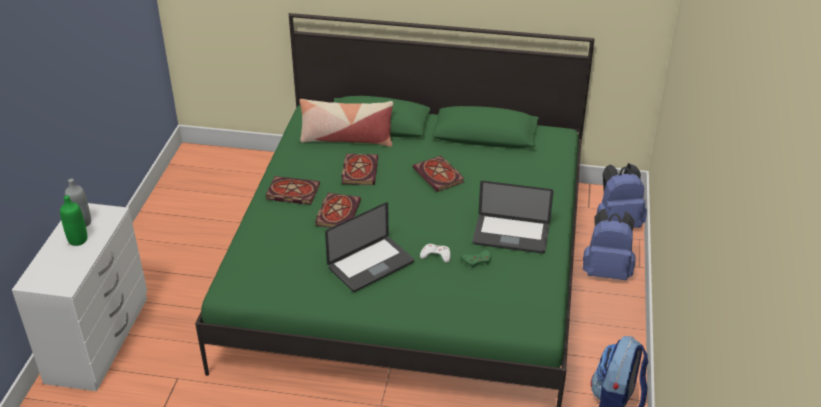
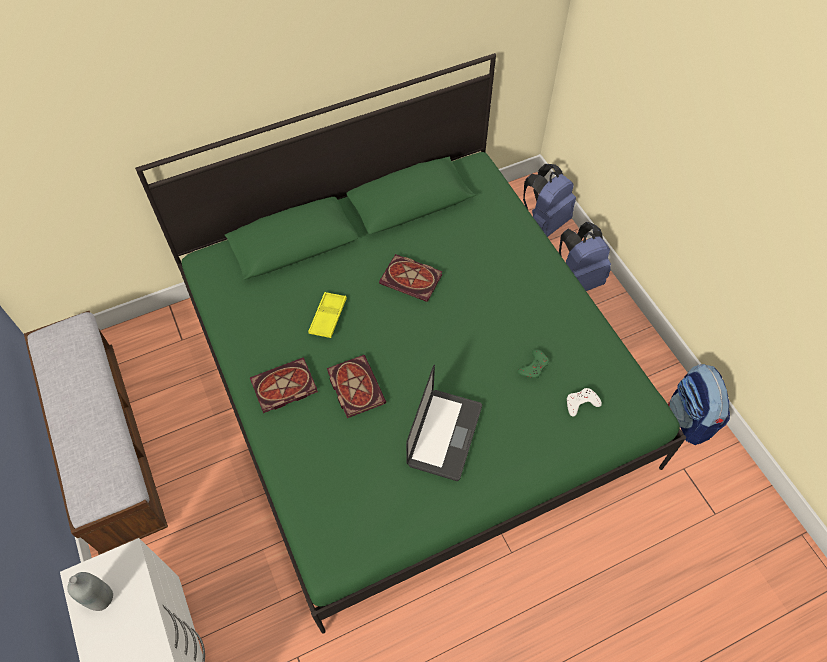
camera: 35 degrees left, 20 degrees up
green bottle [60,195,87,246] -> none
pillow [299,99,393,147] -> none
book [342,154,378,185] -> yellow tray [308,292,347,338]
white game controller [420,244,451,263] -> white game controller moved to [567,388,602,416]
laptop [472,181,554,254] -> none
none -> bench [24,311,168,555]

